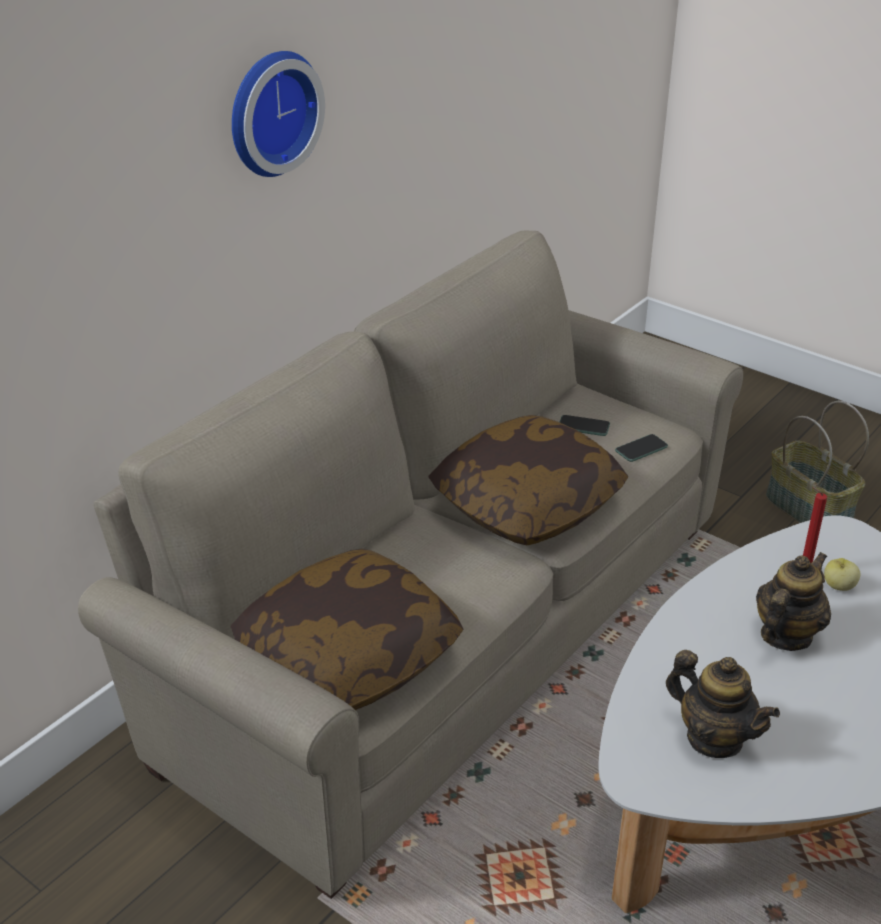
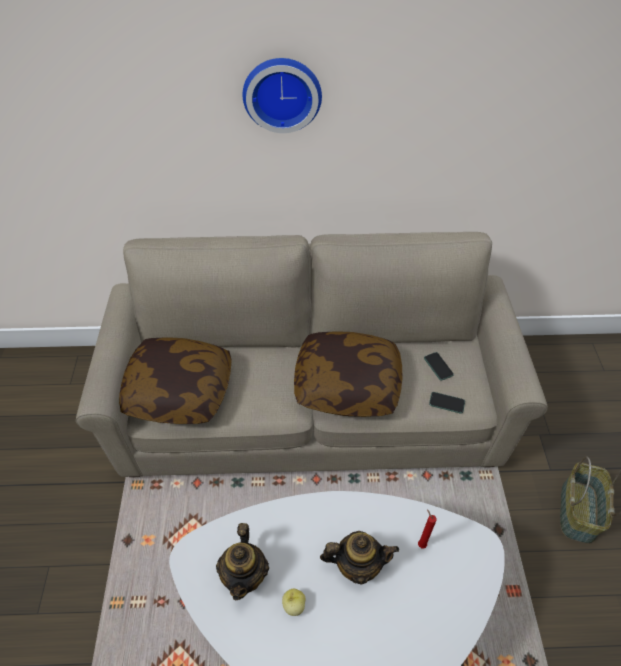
camera: 50 degrees right, 15 degrees up
apple [824,558,860,591] -> apple moved to [282,589,306,616]

